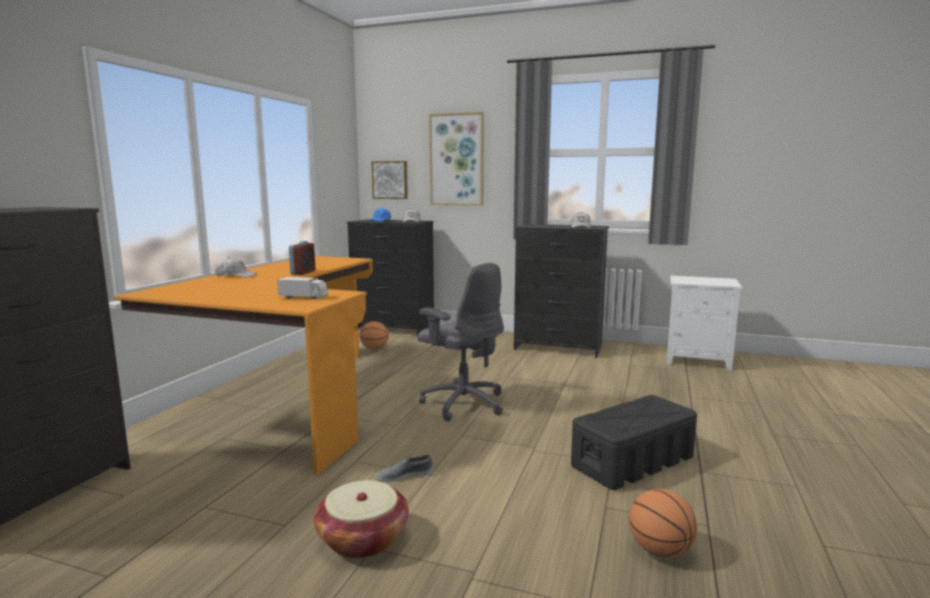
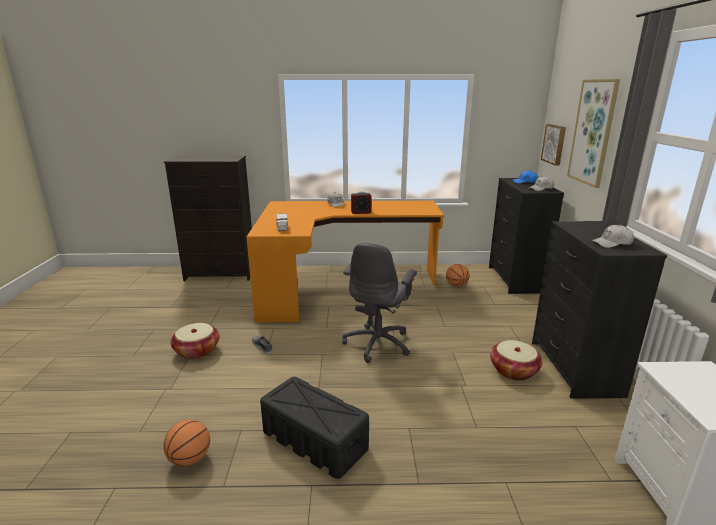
camera: 70 degrees right, 10 degrees up
none -> basket [490,340,543,380]

